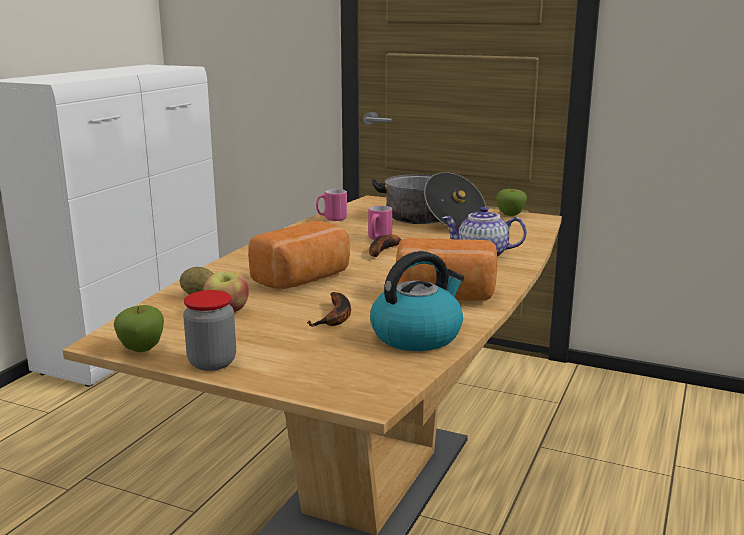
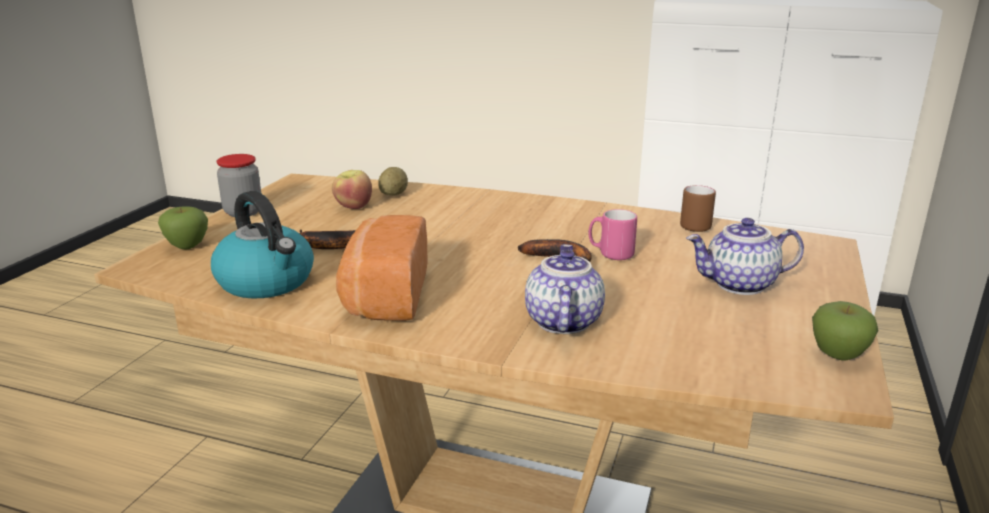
camera: 85 degrees right, 5 degrees up
apple [114,305,164,352] -> apple moved to [158,206,208,249]
bread [248,221,350,289] -> none
pink mug [316,189,347,221] -> brown mug [680,185,716,232]
cooking pot [371,172,486,227] -> teapot [686,218,804,295]

